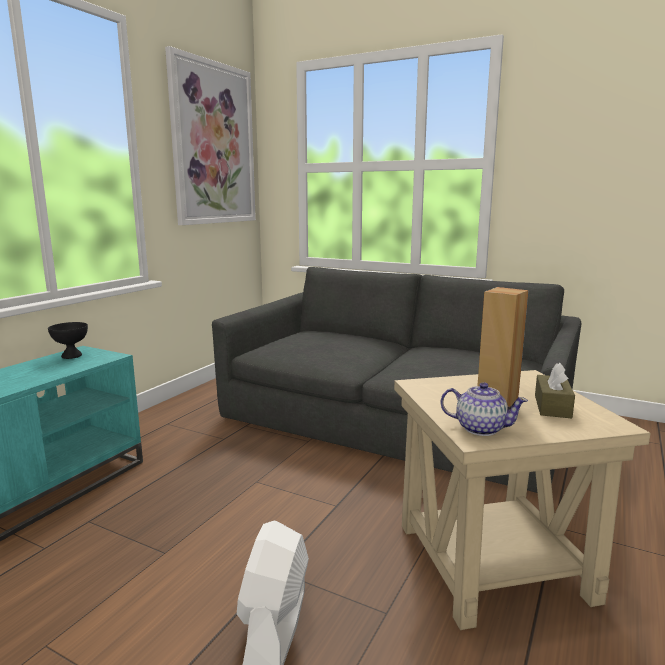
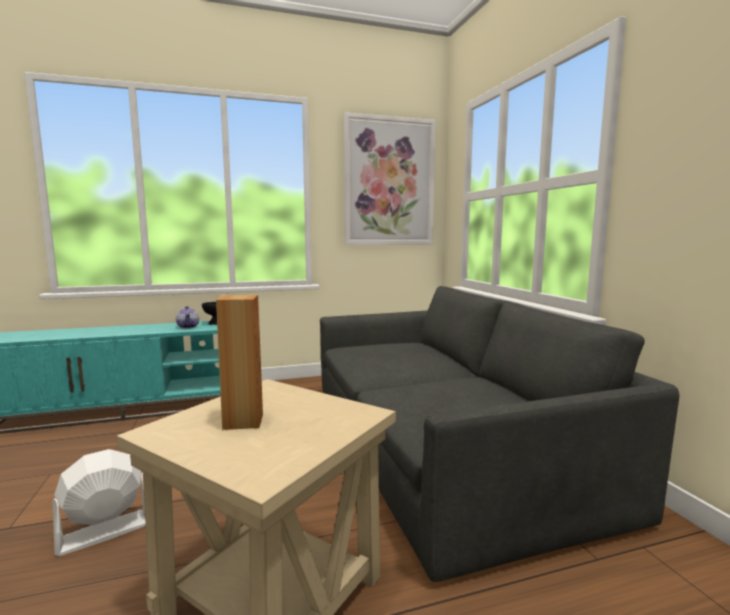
camera: 45 degrees right, 5 degrees down
teapot [440,382,528,436] -> teapot moved to [176,306,199,329]
brown tissue box [535,363,575,418] -> none

